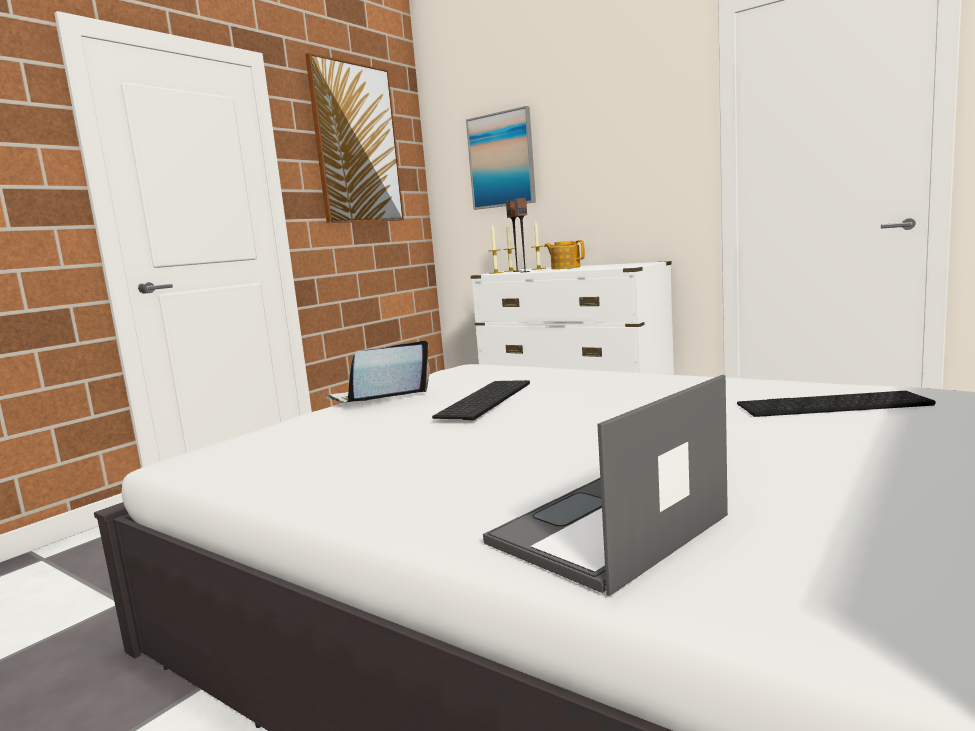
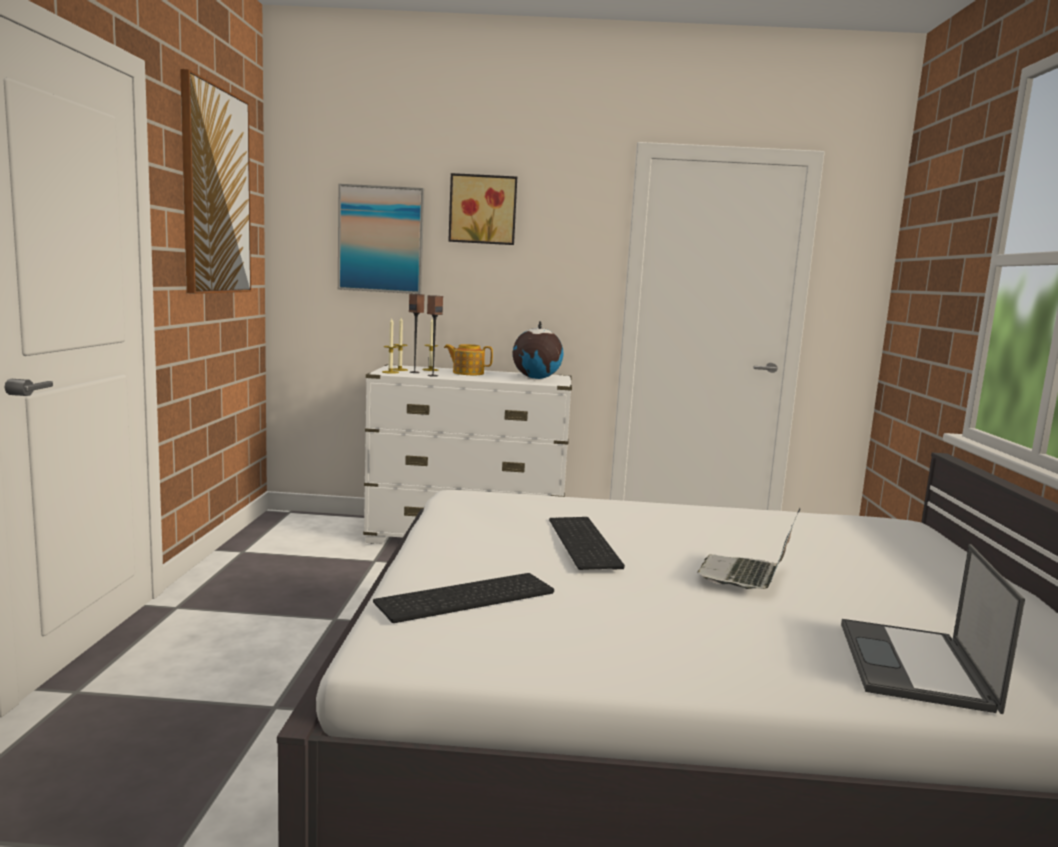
camera: 35 degrees left, 0 degrees up
laptop [326,340,430,403] -> laptop moved to [697,508,800,589]
keyboard [737,391,936,417] -> keyboard moved to [373,573,554,623]
none -> picture [448,173,517,245]
none -> globe [513,321,563,379]

